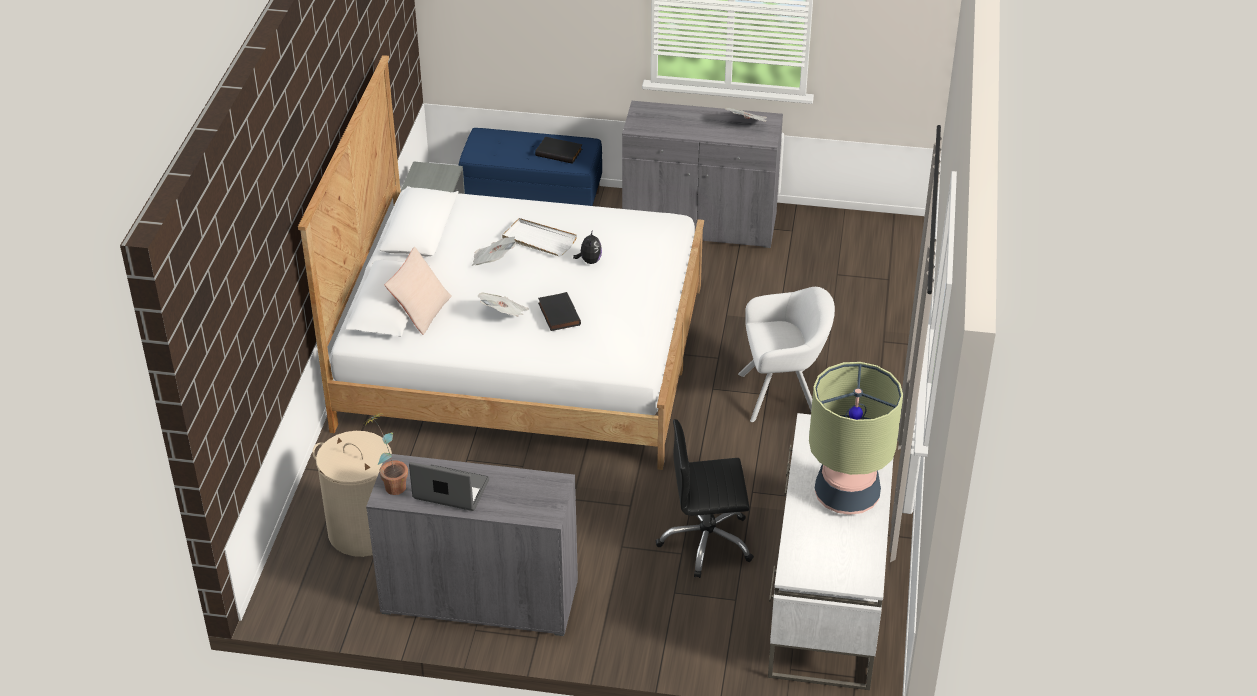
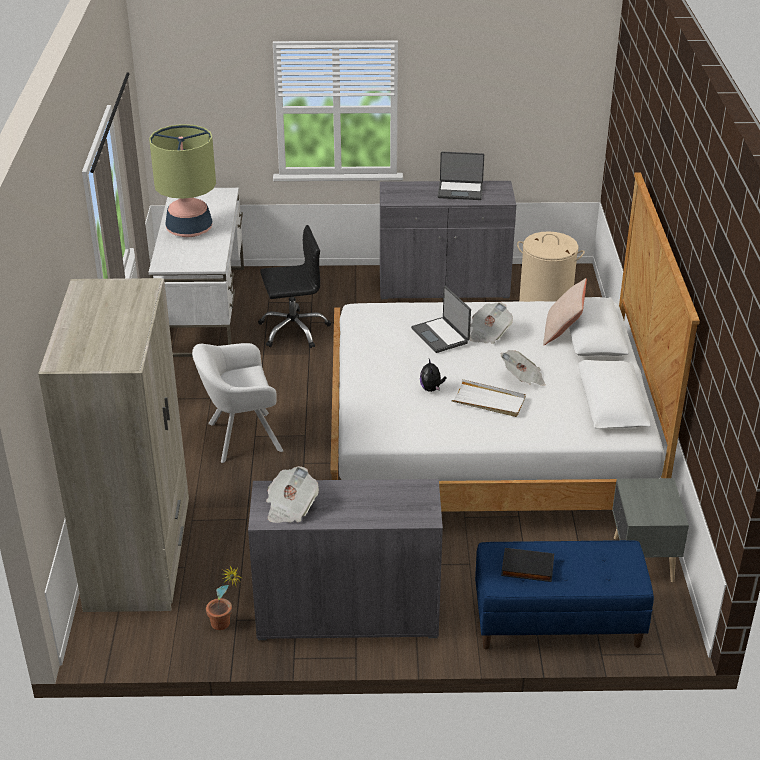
camera: 170 degrees right, 5 degrees down
potted plant [366,412,408,495] -> potted plant moved to [206,566,241,630]
black book [538,292,581,331] -> laptop [411,286,471,353]
none -> beige wardrobe [38,278,189,612]

